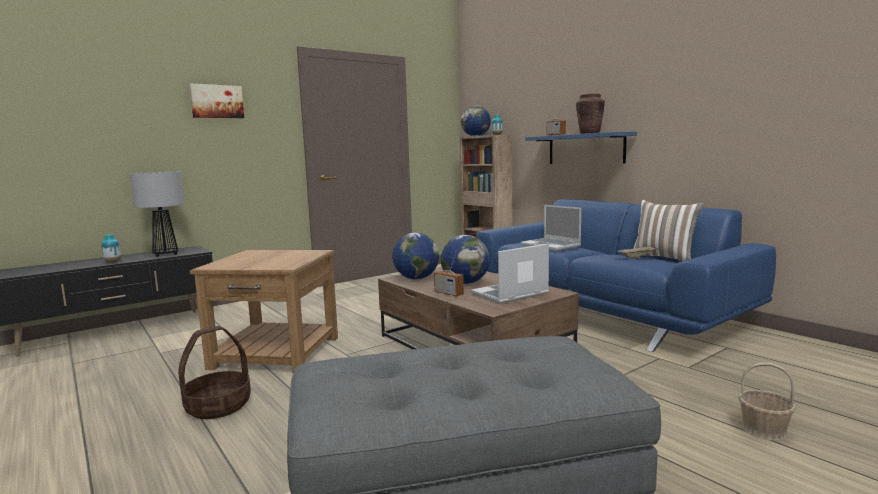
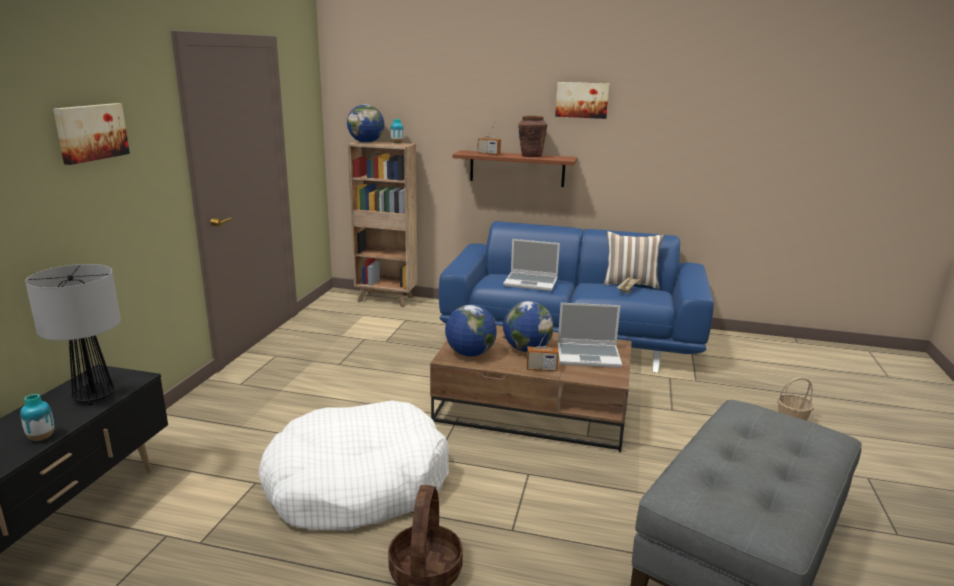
camera: 40 degrees left, 10 degrees up
brown side table [190,250,338,373] -> white dog bed [258,400,449,531]
laptop [471,244,549,304] -> laptop turned 105 degrees counterclockwise [558,303,622,368]
blue shelf [525,132,637,164] -> brown shelf [452,150,578,187]
none -> picture [555,82,609,119]

